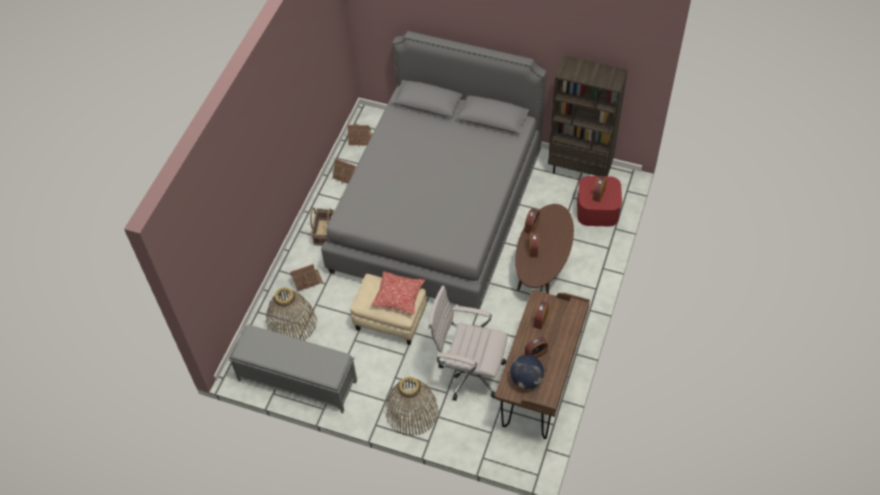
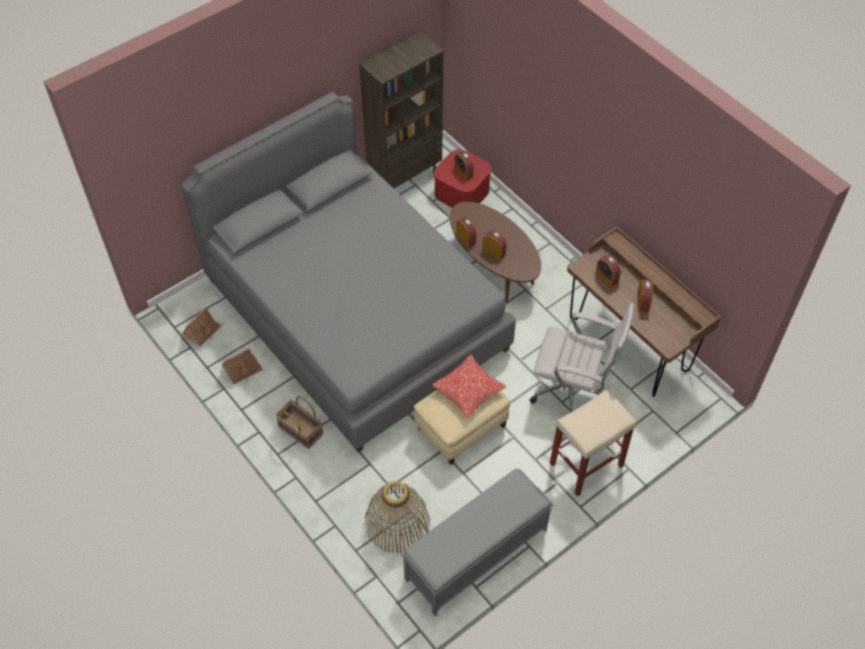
camera: 60 degrees left, 0 degrees up
toy house [290,264,323,291] -> none
basket [385,377,439,436] -> beige stool [550,389,636,497]
white office chair [428,286,508,401] -> white office chair turned 120 degrees counterclockwise [529,303,634,413]
globe [510,355,544,389] -> none

